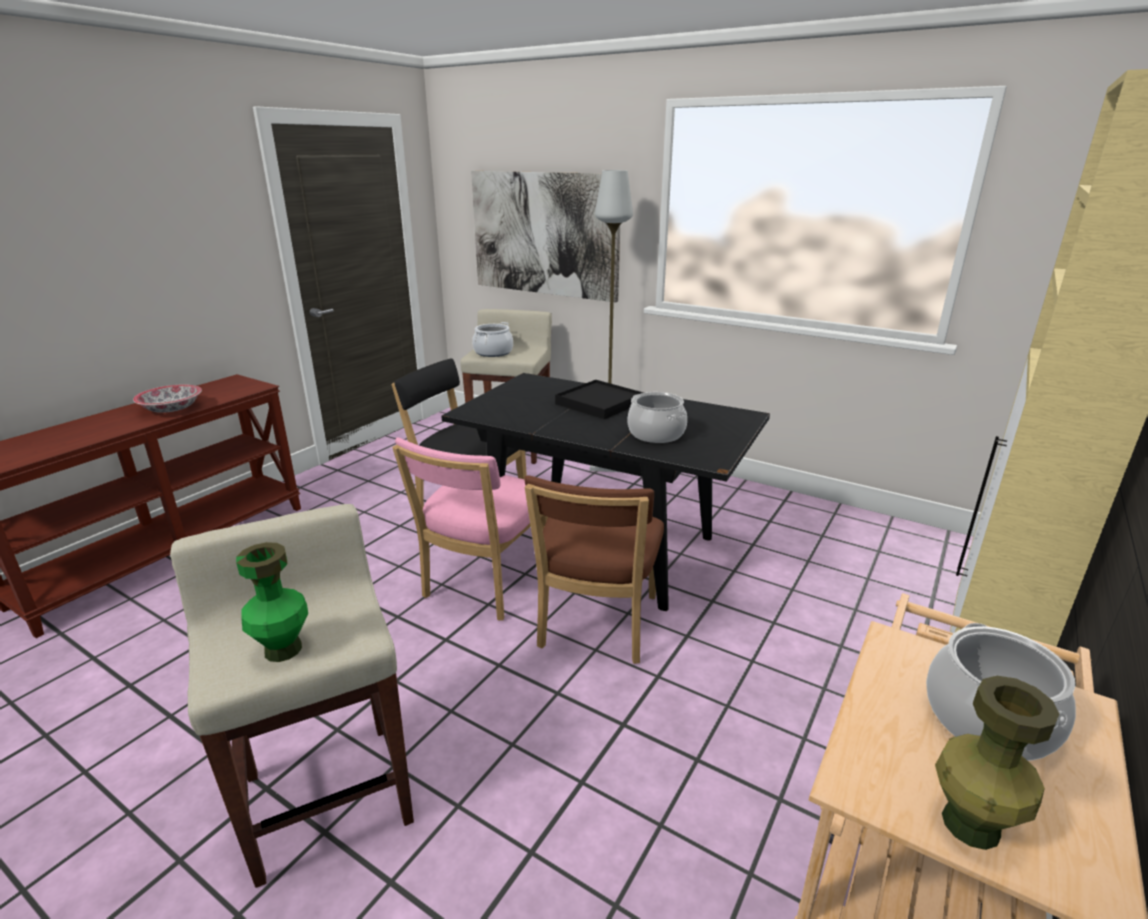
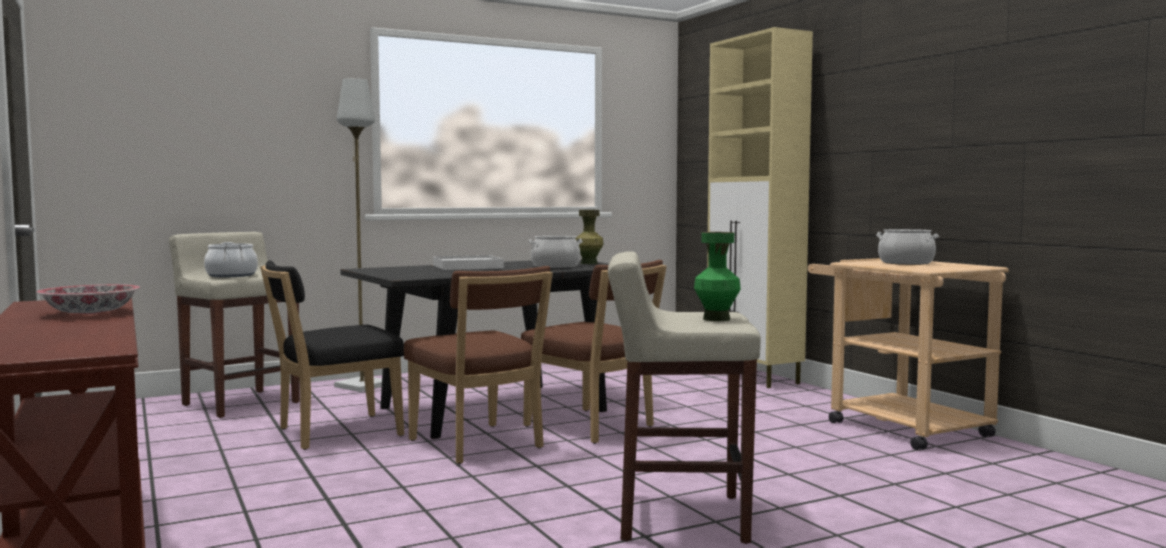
camera: 60 degrees left, 20 degrees down
pink chair [392,438,548,621] -> brown chair [404,266,553,464]
picture [471,171,620,302] -> none
black tray [555,380,644,419] -> white tray [433,255,504,270]
green vase [935,676,1059,850] -> green vase moved to [575,210,604,264]

